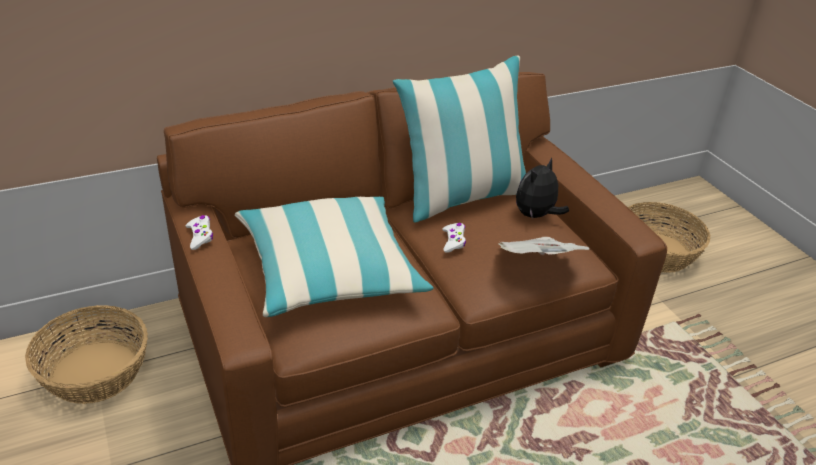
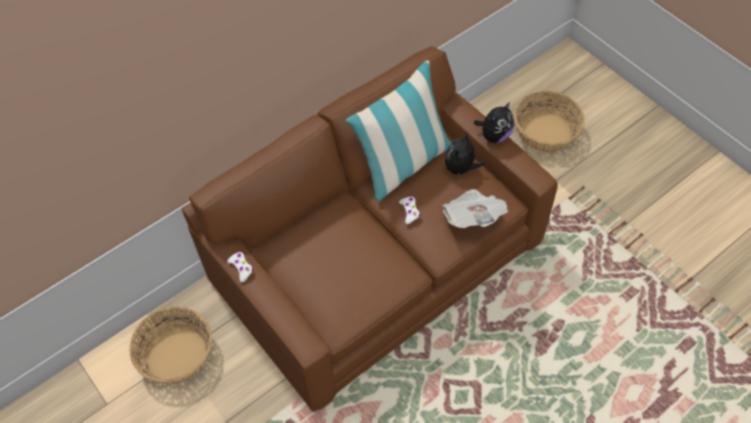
camera: 10 degrees left, 20 degrees up
pillow [235,197,434,317] -> none
none -> plush toy [474,102,514,143]

